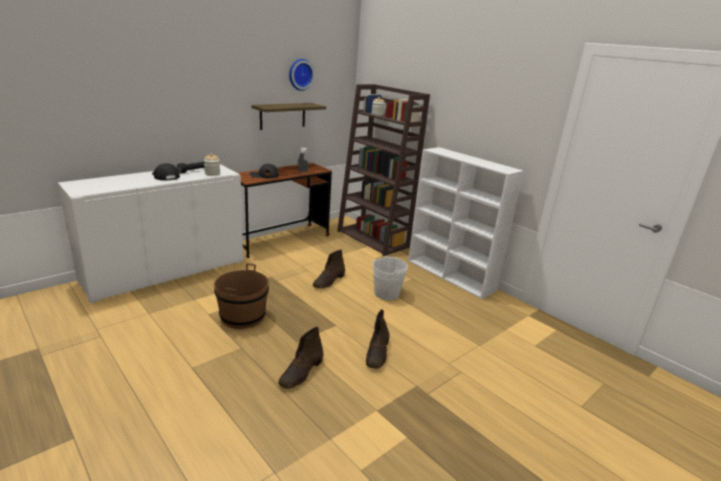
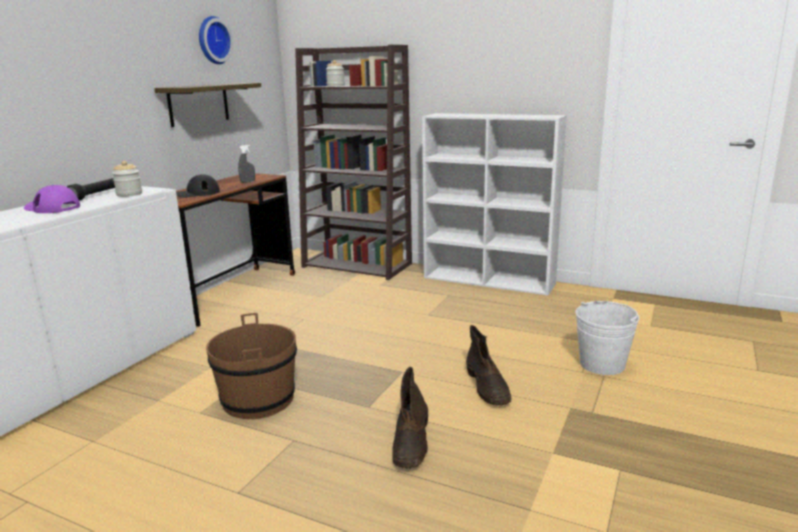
camera: 20 degrees left, 5 degrees down
black cap [152,163,180,181] -> purple cap [24,185,80,213]
brown boot [313,250,345,289] -> none
white bucket [373,256,408,300] -> white bucket moved to [576,301,639,375]

